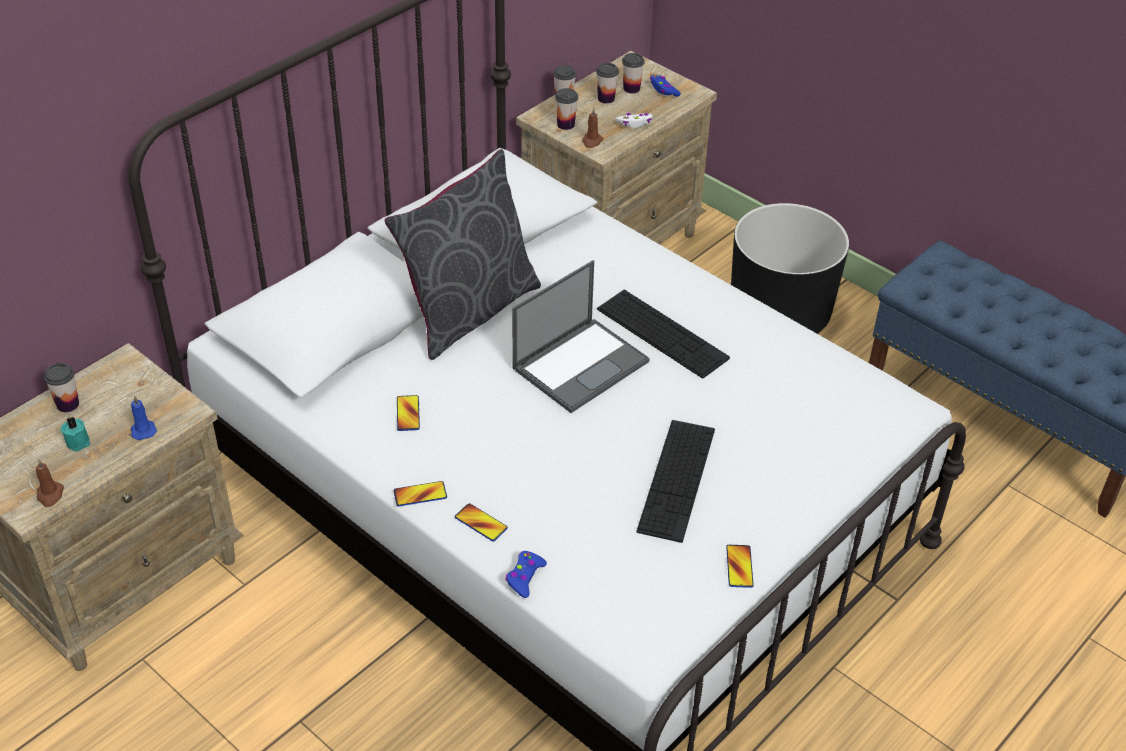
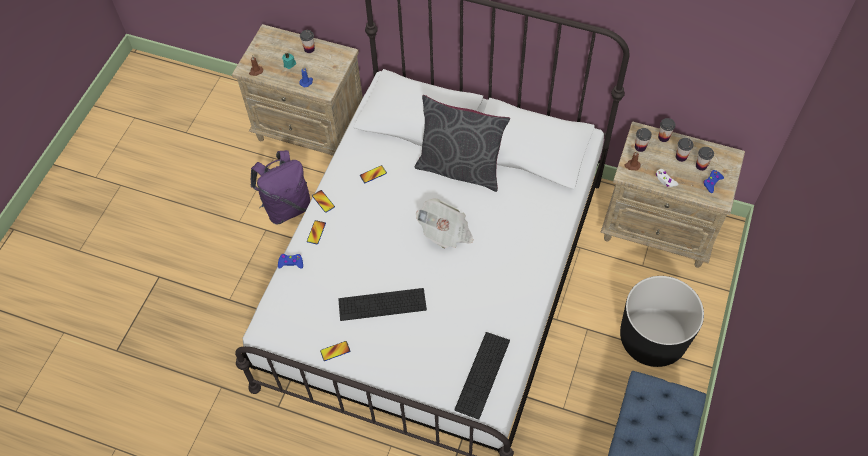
camera: 70 degrees right, 15 degrees up
laptop [512,260,650,413] -> newspaper [416,198,474,248]
keyboard [597,290,730,379] -> keyboard moved to [454,332,510,420]
none -> purple backpack [251,150,310,224]

